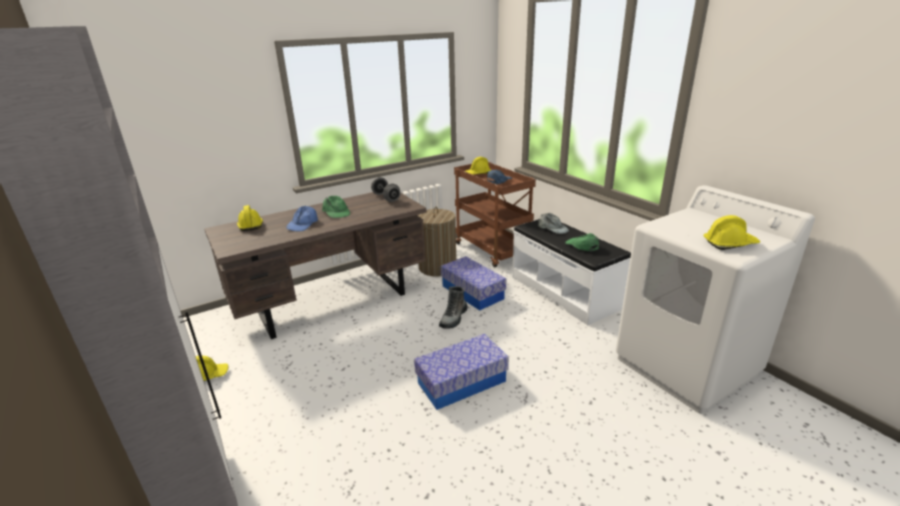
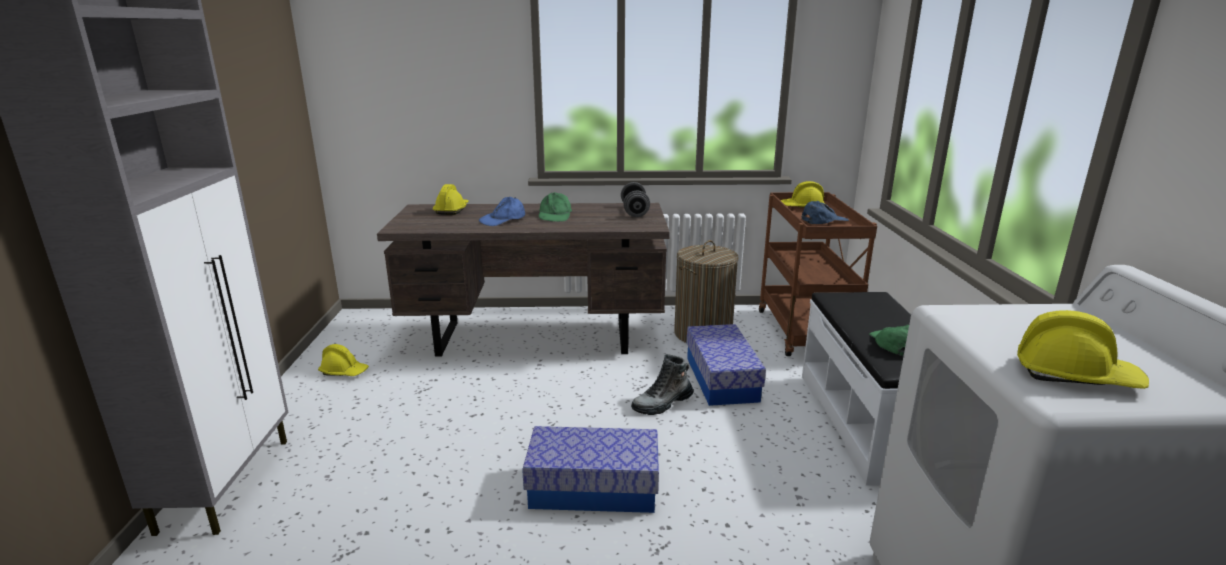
camera: 30 degrees right, 5 degrees down
grey cap [538,213,569,234] -> none

